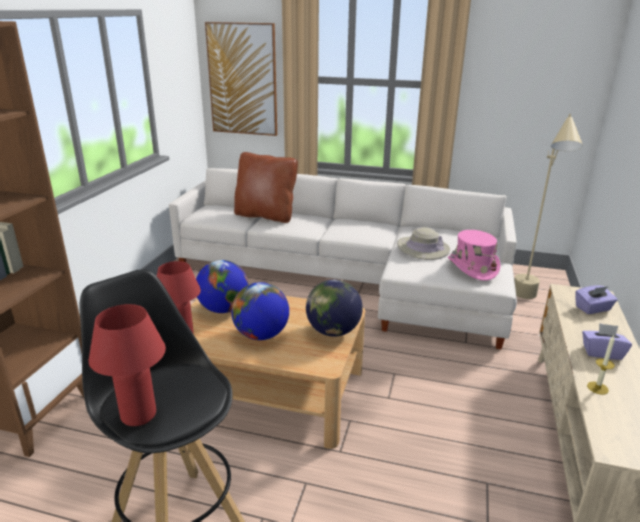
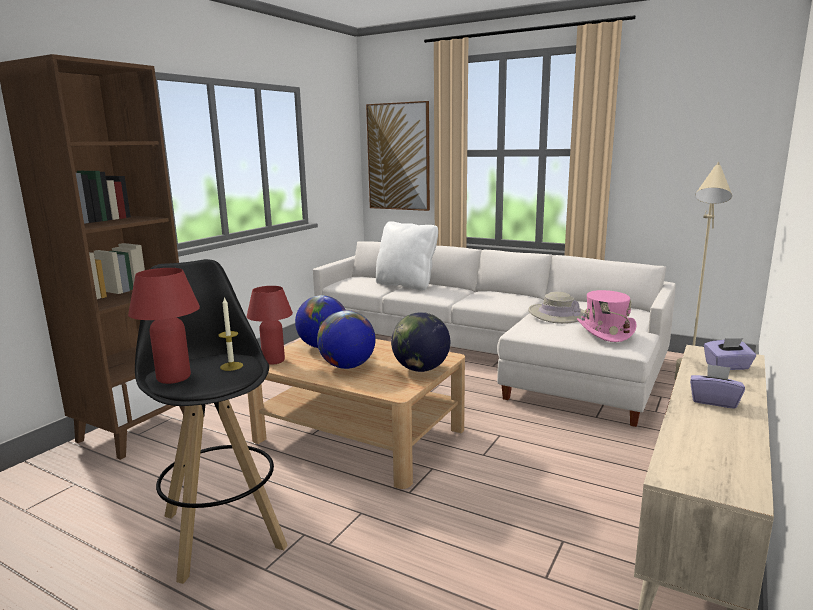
camera: 15 degrees right, 10 degrees down
brown pillow [234,152,298,223] -> white pillow [376,221,438,290]
candle [587,335,615,395] -> candle moved to [218,297,243,371]

